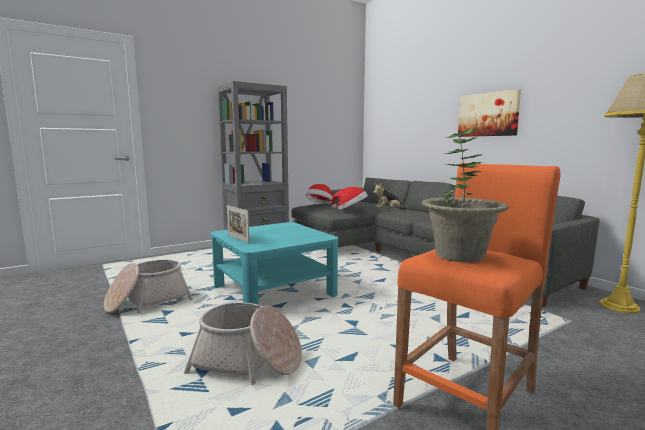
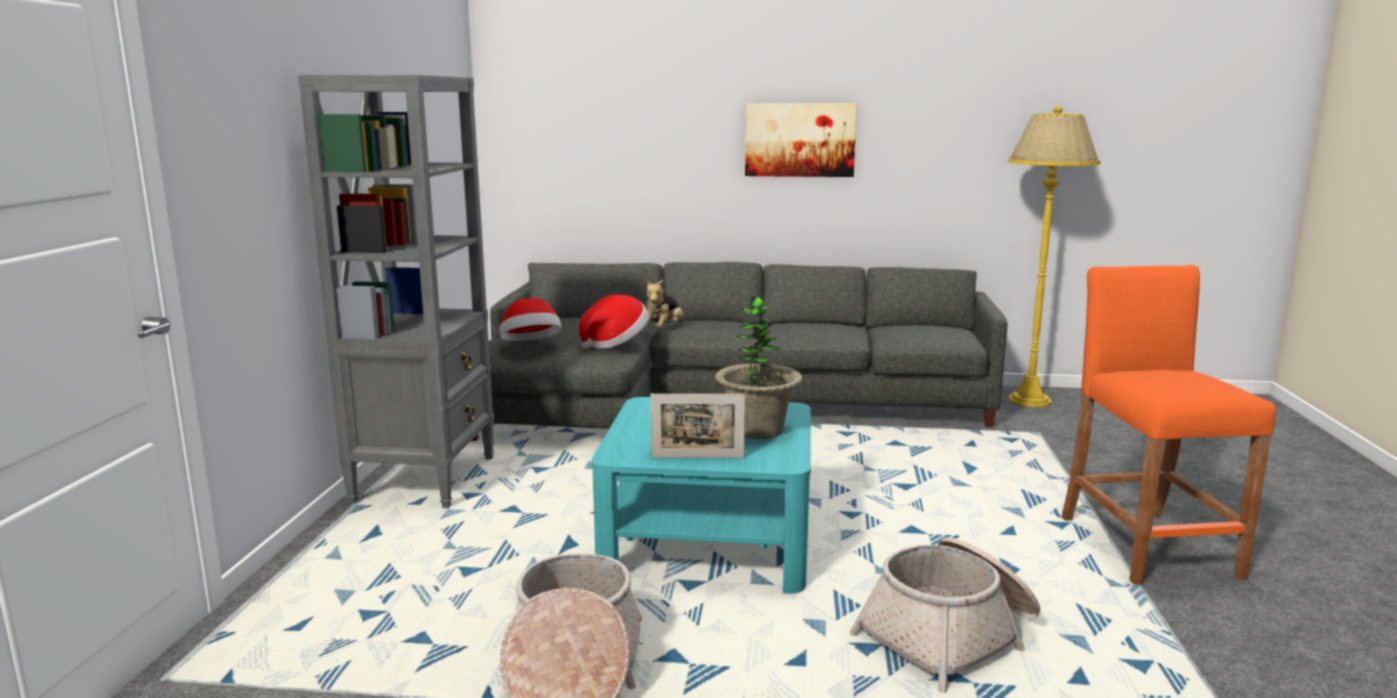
camera: 50 degrees left, 5 degrees up
potted plant [421,129,508,262] -> potted plant moved to [715,297,803,439]

